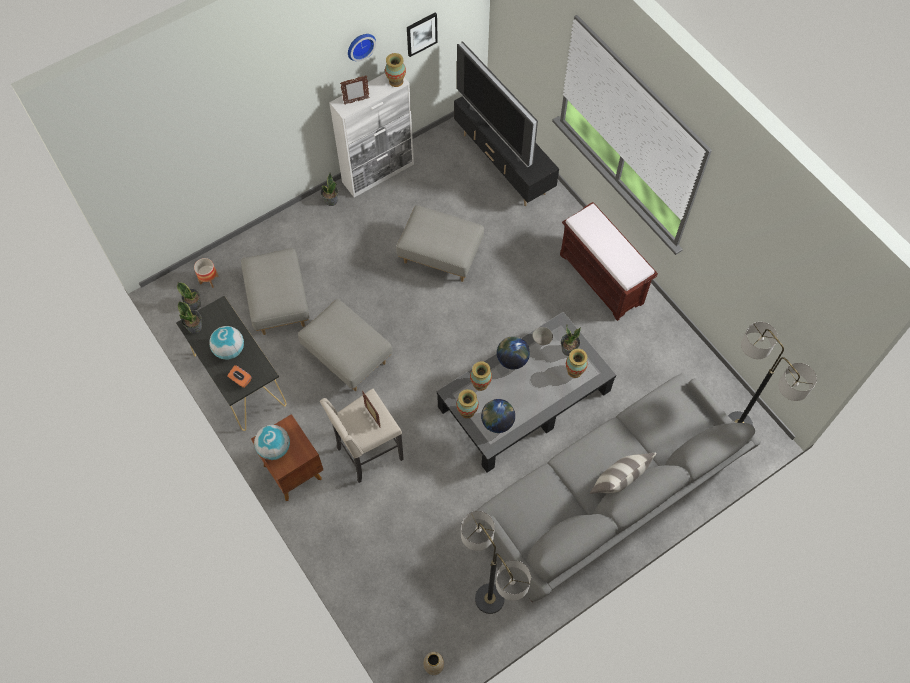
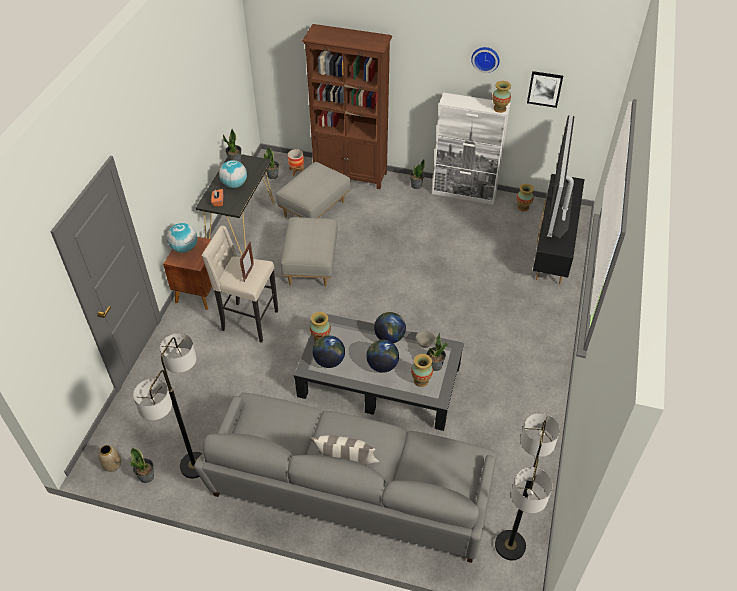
camera: 50 degrees right, 15 degrees down
picture frame [340,75,370,104] -> none
grey ottoman [396,205,484,282] -> none
vase [470,361,492,391] -> vase moved to [516,184,534,211]
brown bench [560,202,658,321] -> none
none -> potted plant [130,447,154,483]
none -> brown bookcase [302,24,392,189]
none -> globe [366,340,399,373]

